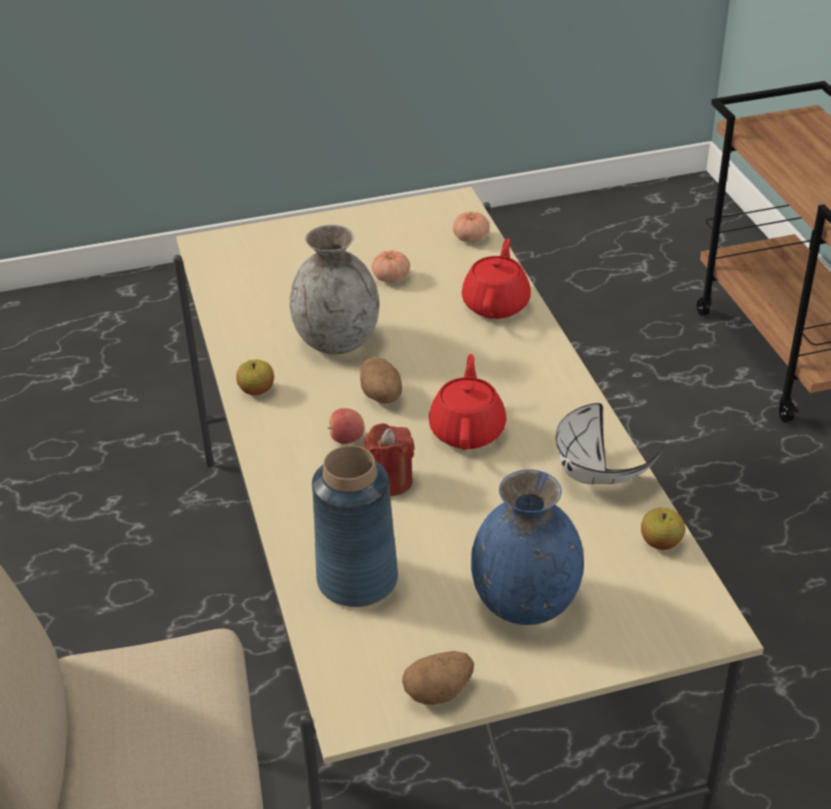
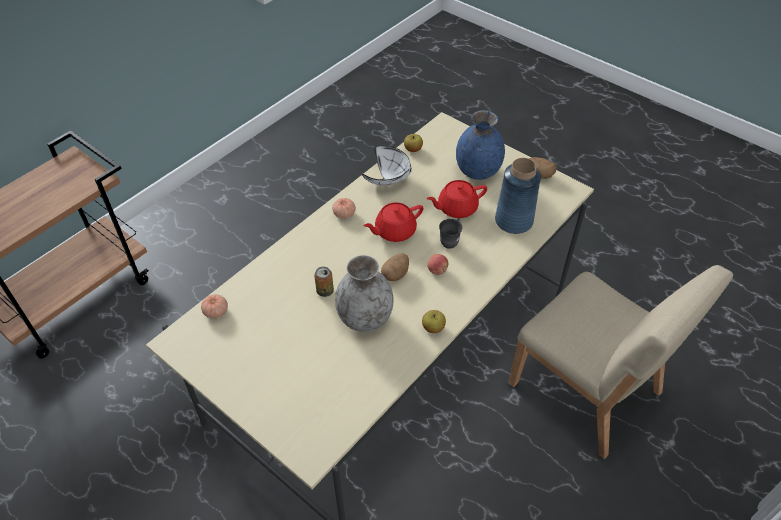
camera: 125 degrees left, 10 degrees up
red candle [364,424,415,496] -> grey mug [439,218,462,249]
tomato [372,250,410,283] -> tomato moved to [332,198,356,219]
red teapot [462,238,531,319] -> red teapot moved to [427,180,487,218]
none -> can [314,267,334,297]

